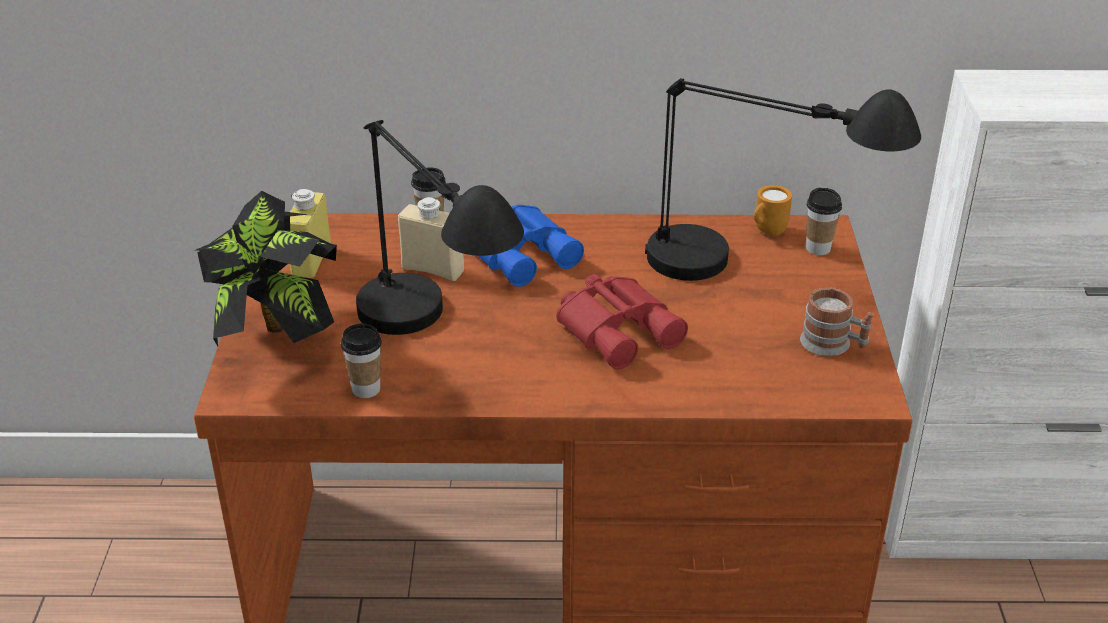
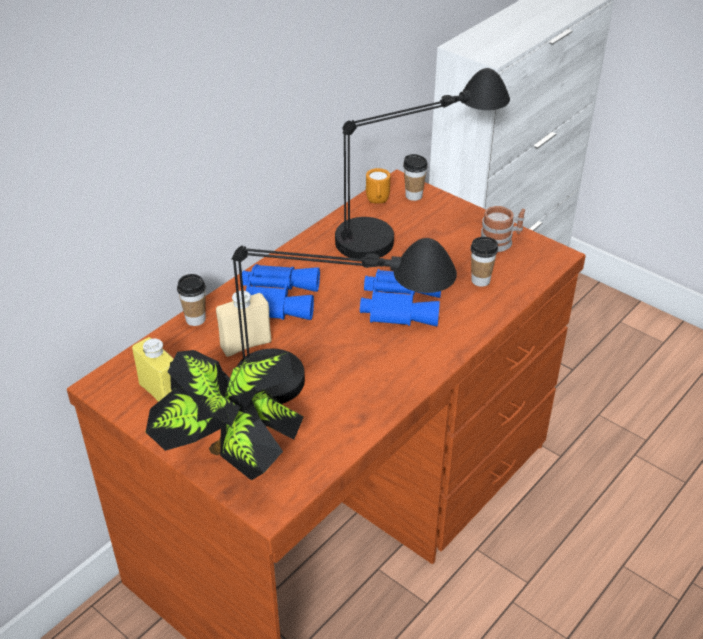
camera: 50 degrees left, 5 degrees up
cup [341,324,382,398] -> cup moved to [471,237,498,287]
red binoculars [557,274,688,369] -> blue binoculars [360,269,441,326]

